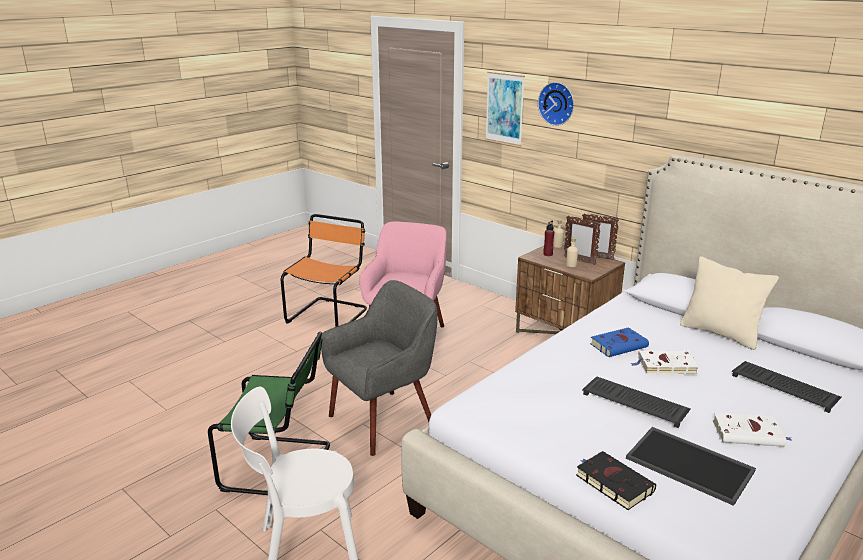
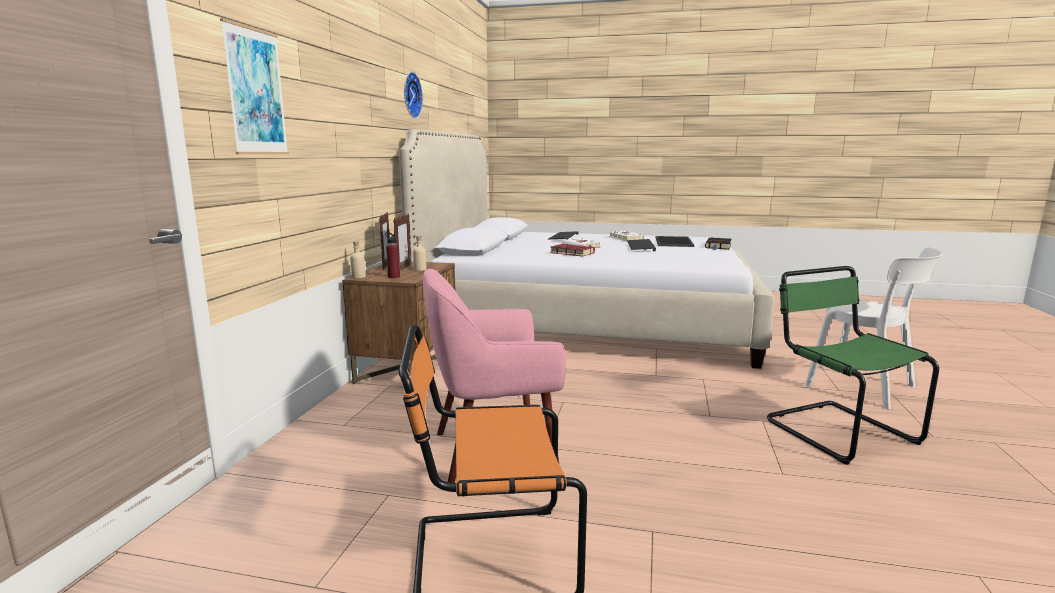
camera: 120 degrees left, 10 degrees down
grey armchair [321,280,437,456] -> none
wall clock [538,82,574,126] -> wall clock moved to [404,72,423,118]
blue book [590,327,649,357] -> red book [550,244,595,257]
beige pillow [680,256,779,350] -> none

